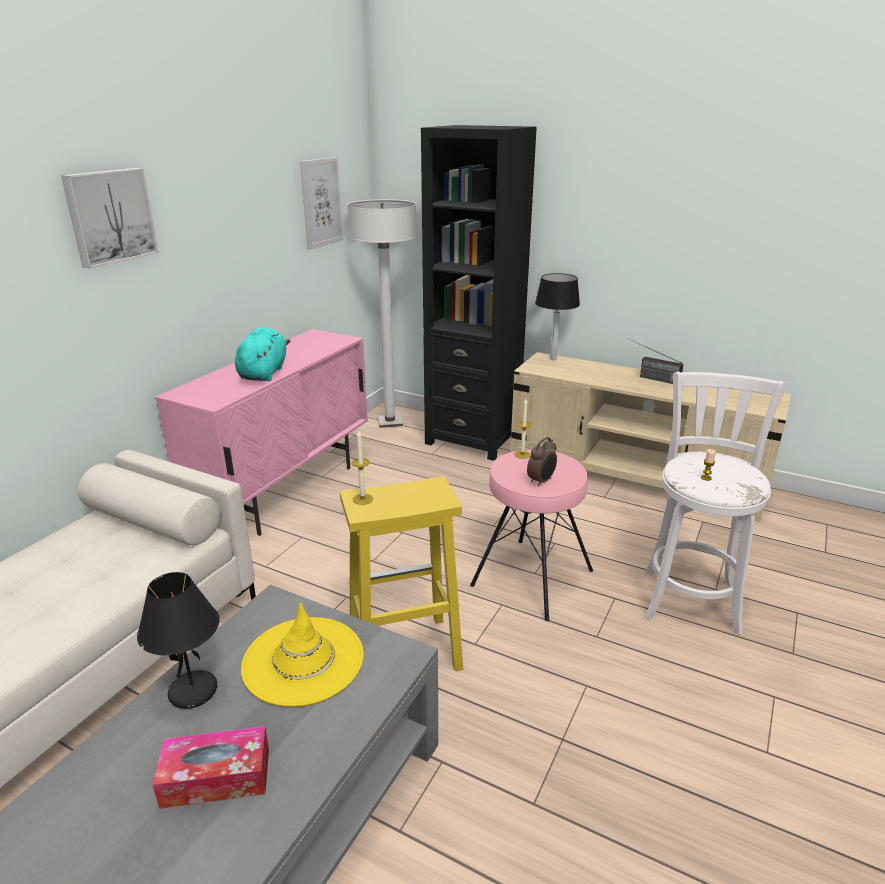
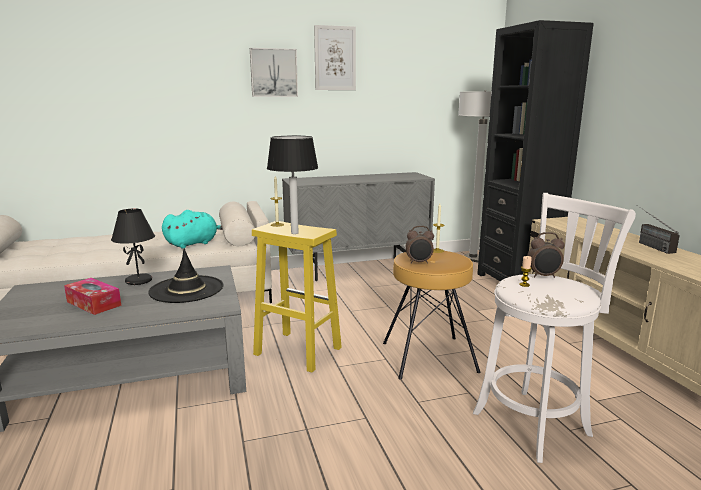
camera: 45 degrees right, 10 degrees down
pink cabinet [155,329,368,536] -> grey cabinet [282,172,435,281]
turquoise plush toy [235,328,290,381] -> turquoise plush toy moved to [162,210,223,249]
yellow hat [241,602,364,707] -> black hat [148,248,224,303]
picture [300,157,343,250] -> picture moved to [314,25,356,90]
pink stool [470,450,593,621] -> brown stool [383,251,481,380]
table lamp [535,273,580,360] -> table lamp moved to [267,136,318,234]
none -> alarm clock [527,232,564,278]

